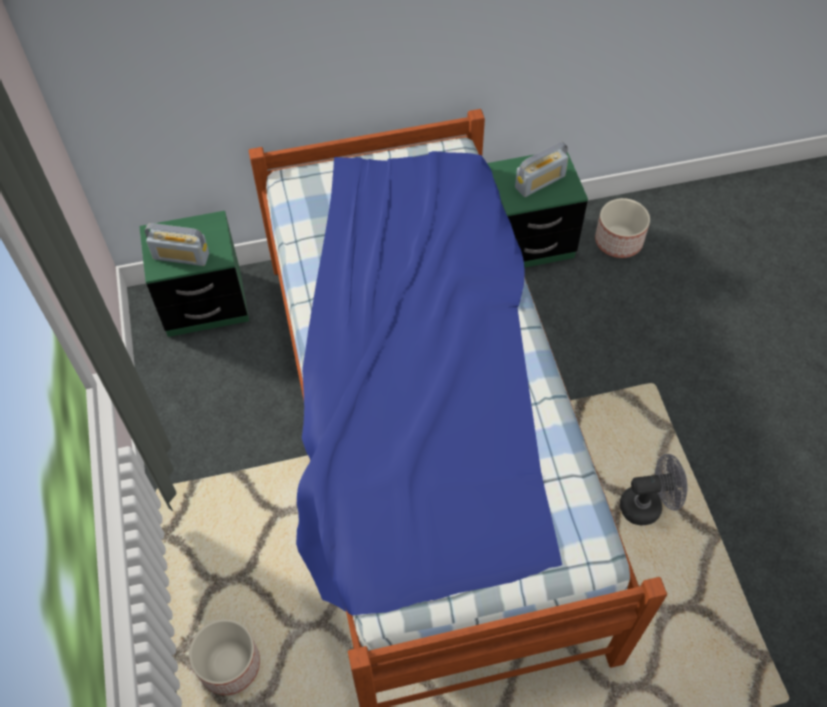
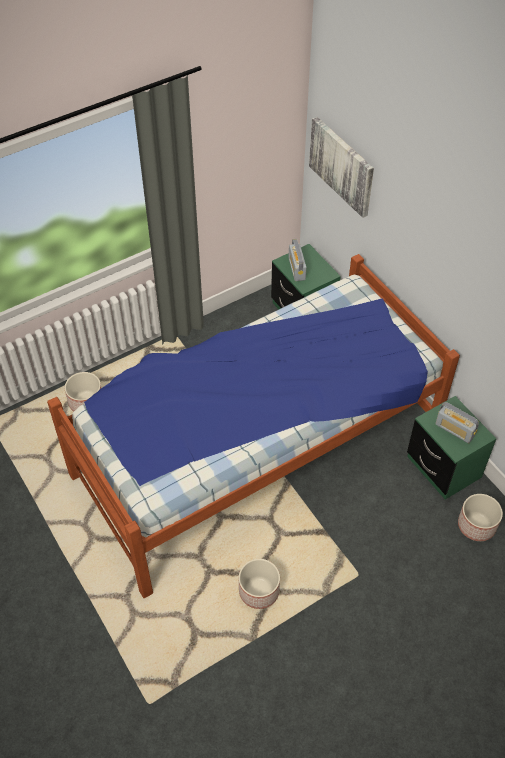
camera: 70 degrees right, 5 degrees down
grey fan [620,454,688,525] -> planter [239,559,280,609]
none -> picture [309,117,374,218]

